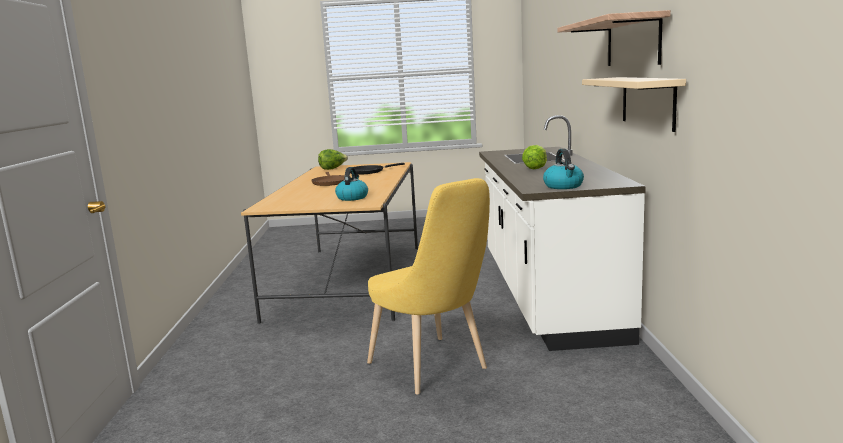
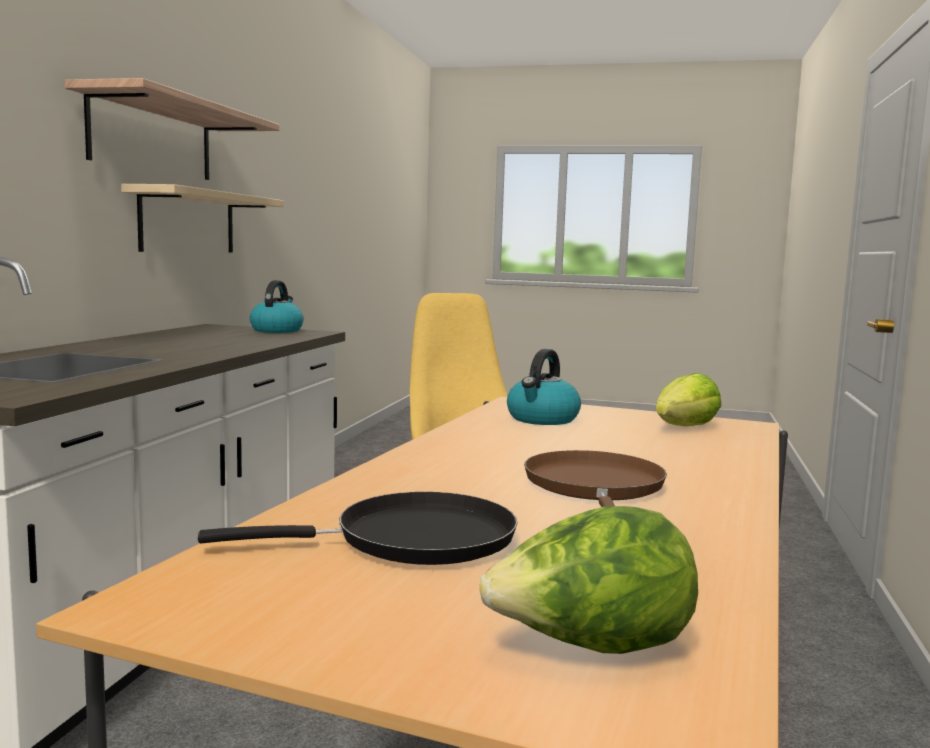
camera: 165 degrees left, 5 degrees down
lettuce [522,145,547,169] -> lettuce moved to [656,373,722,426]

